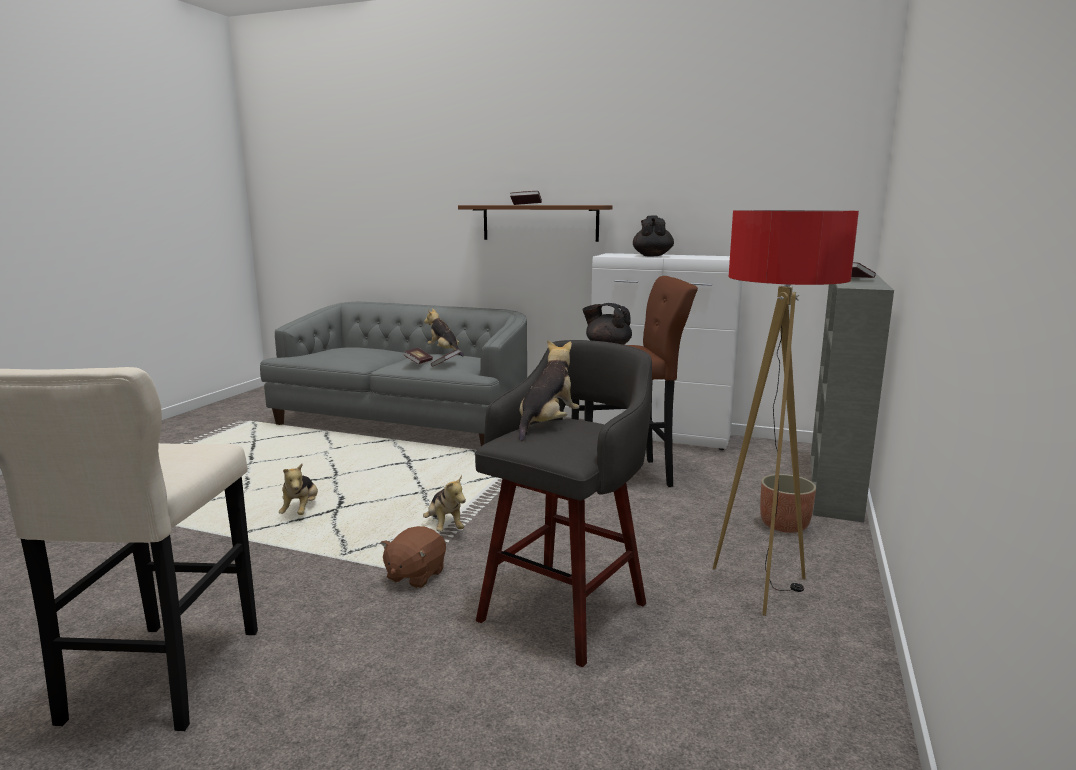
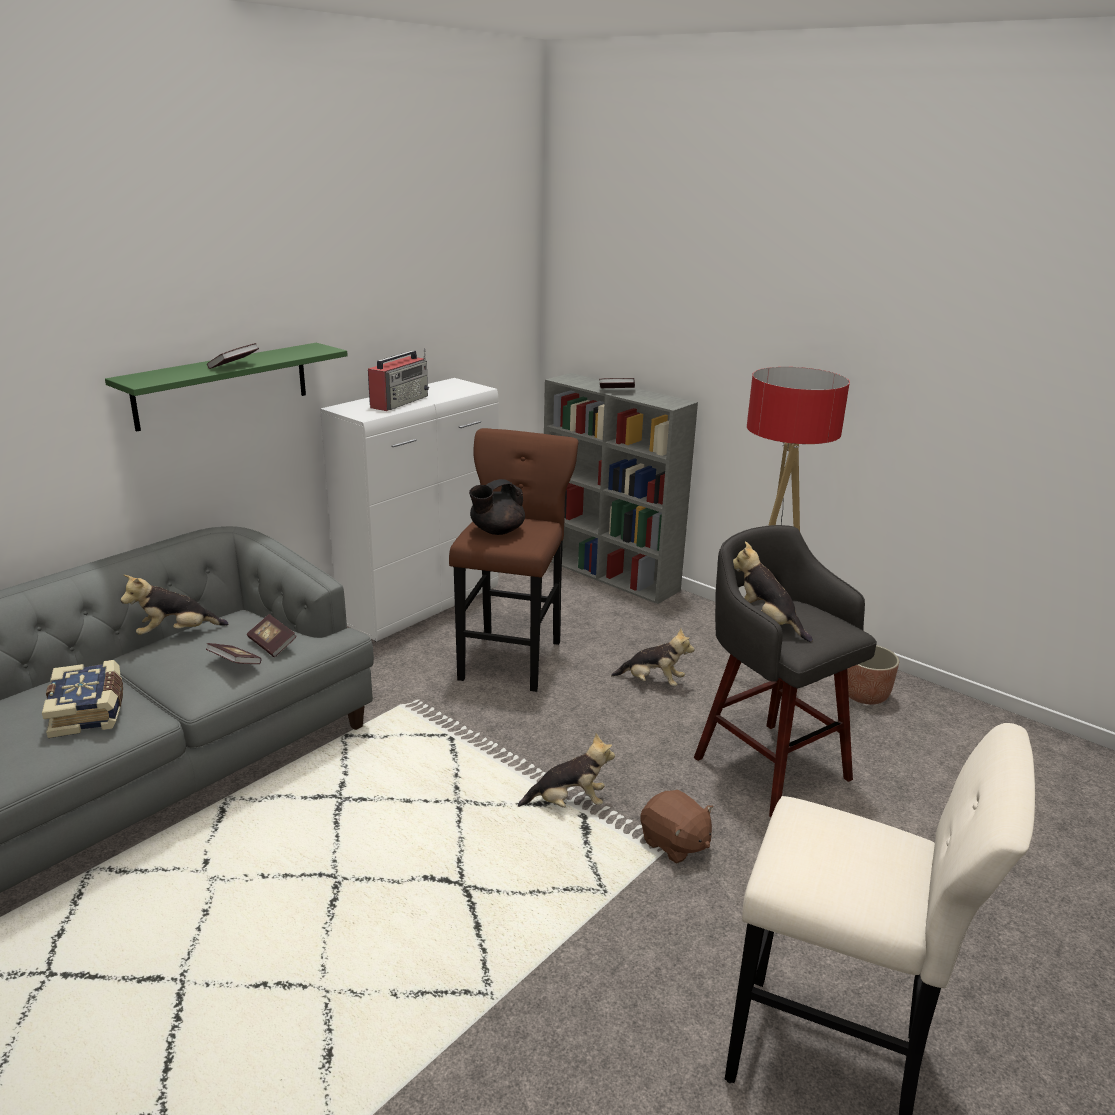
camera: 70 degrees left, 10 degrees up
plush toy [279,464,318,515] -> plush toy moved to [611,628,694,686]
brown shelf [458,205,612,242] -> green shelf [105,343,348,432]
black teapot [633,216,674,256] -> radio [368,349,429,411]
planter [760,474,816,533] -> planter moved to [847,645,899,704]
none -> book [42,660,123,738]

